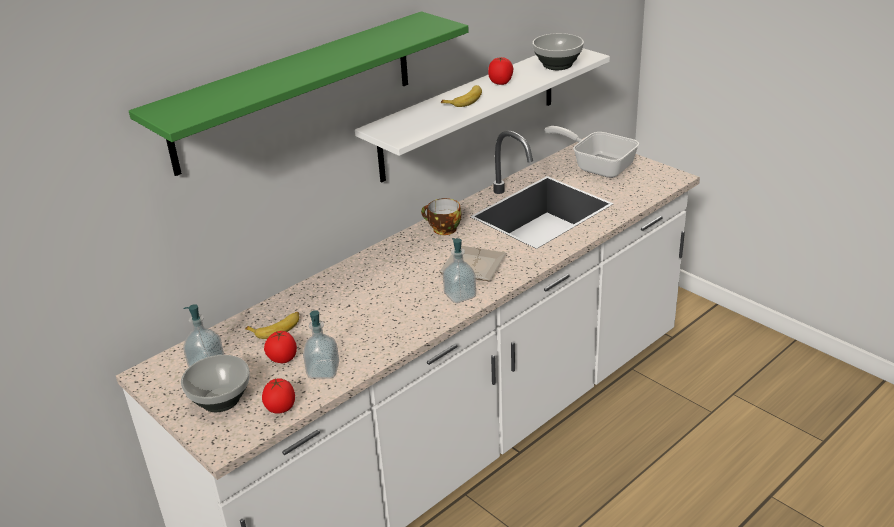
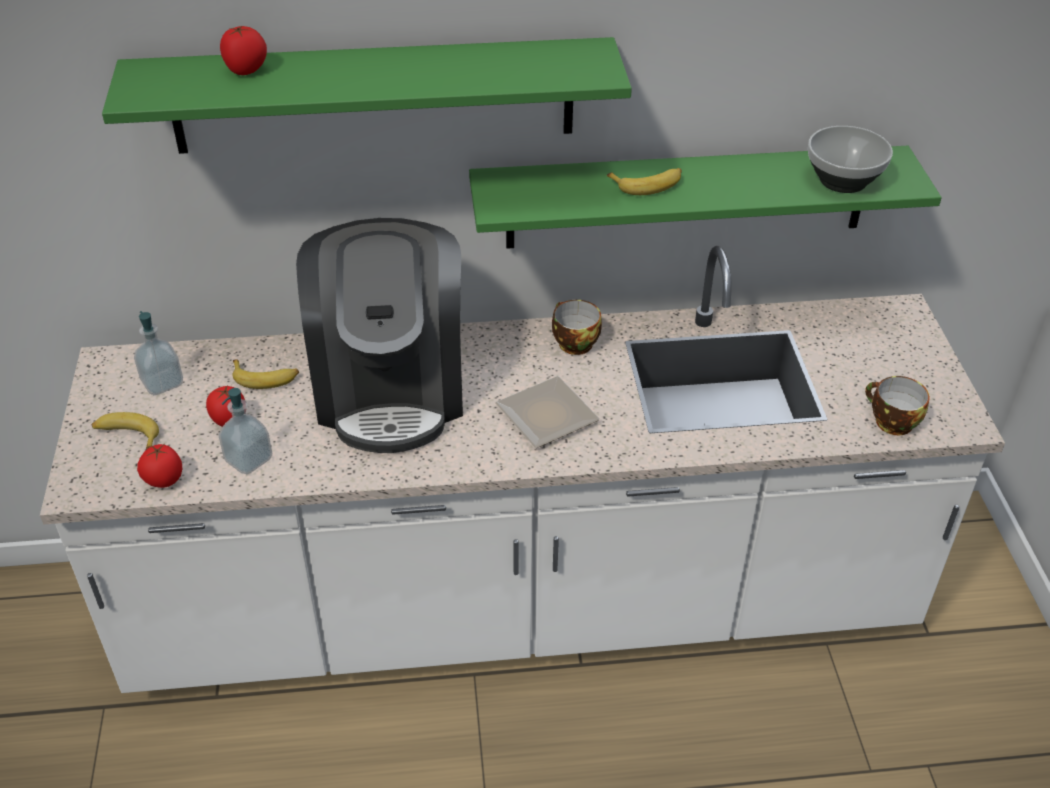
camera: 35 degrees right, 10 degrees up
bowl [181,355,250,412] -> banana [92,412,159,449]
white shelf [355,48,610,182] -> green shelf [469,146,942,249]
soap dispenser [443,238,476,303] -> none
tomato [488,57,514,85] -> tomato moved to [220,25,267,75]
frying pan [545,126,639,178] -> none
none -> coffee machine [296,218,463,453]
none -> cup [865,376,930,435]

